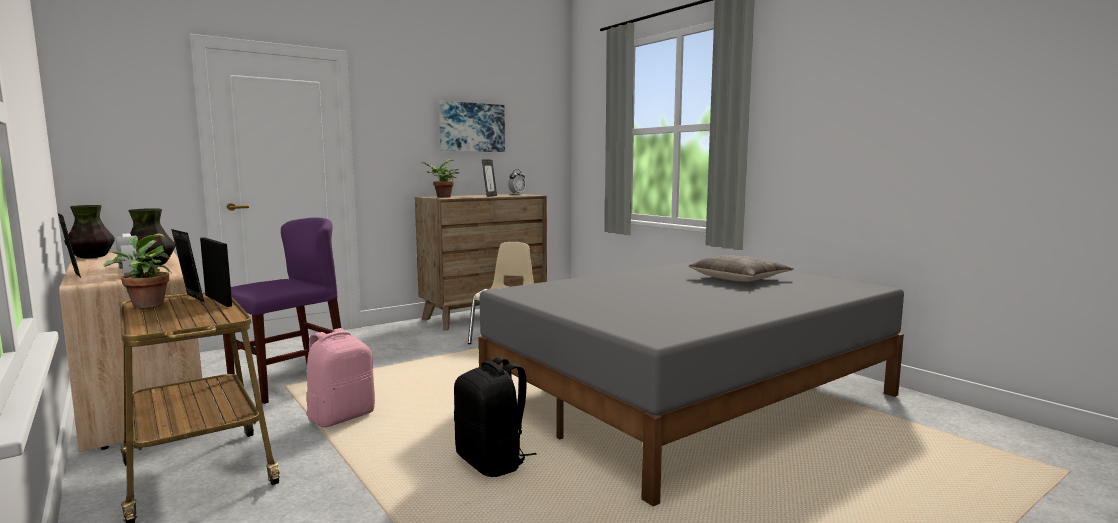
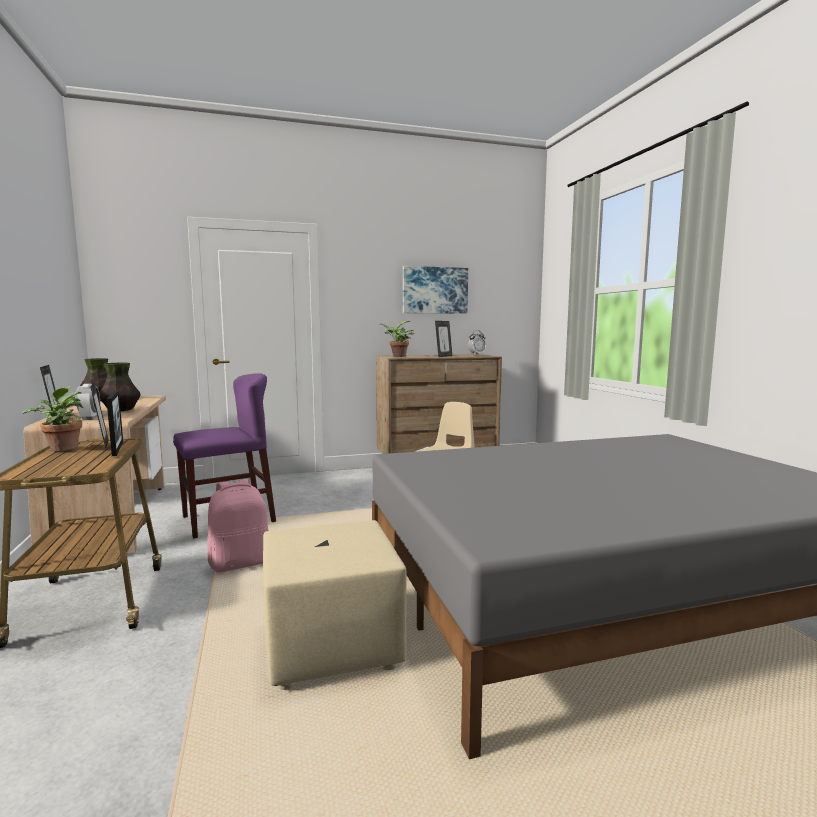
camera: 20 degrees right, 0 degrees up
black backpack [454,357,537,477] -> beige ottoman [263,520,407,690]
pillow [688,255,794,282] -> none

